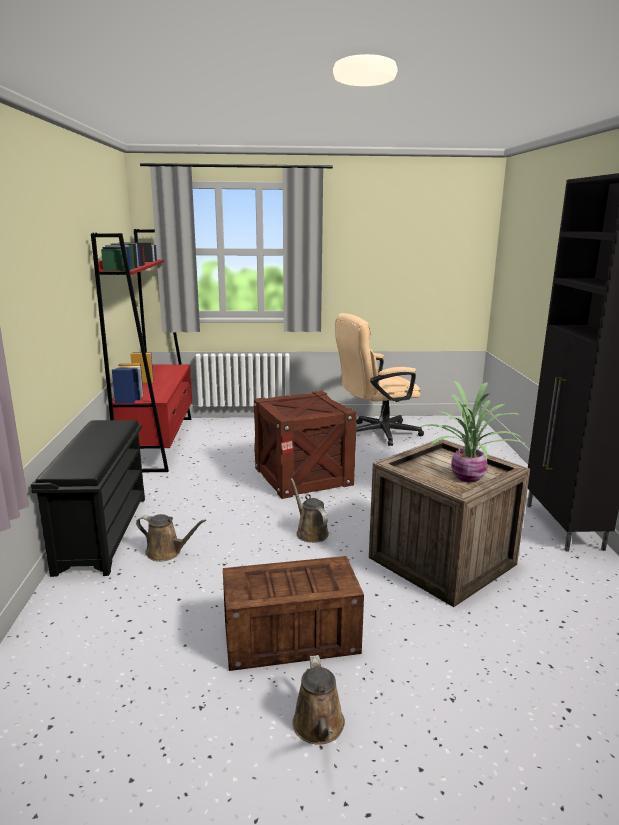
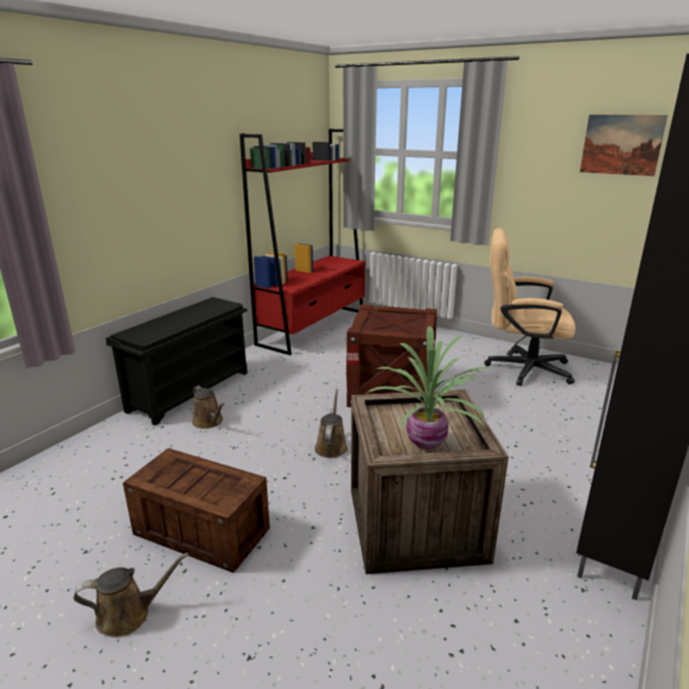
camera: 35 degrees right, 5 degrees up
brown watering can [292,655,345,744] -> brown watering can turned 135 degrees counterclockwise [74,553,188,637]
none -> picture [580,115,668,176]

